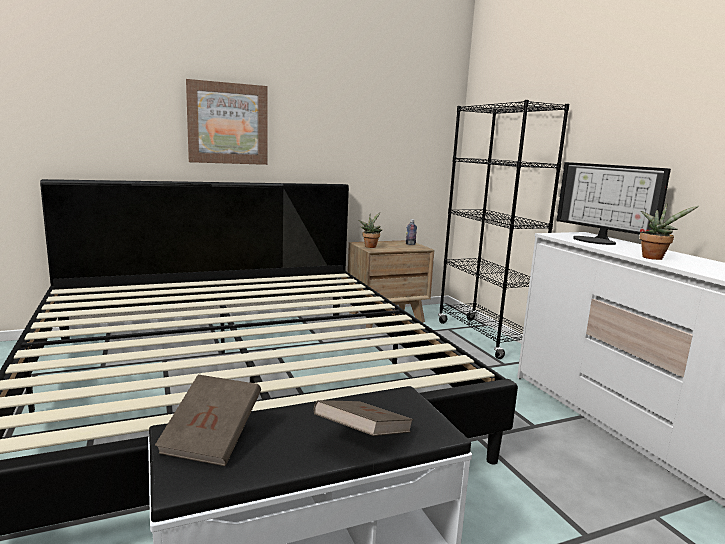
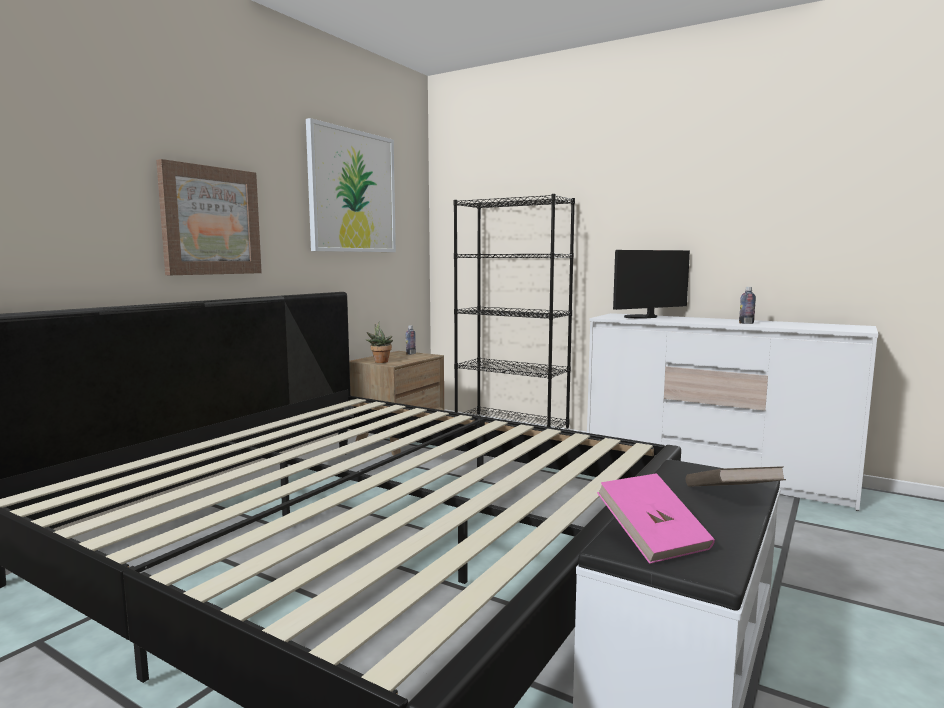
camera: 35 degrees left, 5 degrees down
brown book [155,375,261,466] -> pink book [597,473,715,564]
monitor [557,162,671,245] -> monitor turned 135 degrees clockwise [613,250,690,318]
potted plant [639,203,699,260] -> none
none -> picture [306,118,396,252]
none -> bottle [739,287,756,324]

